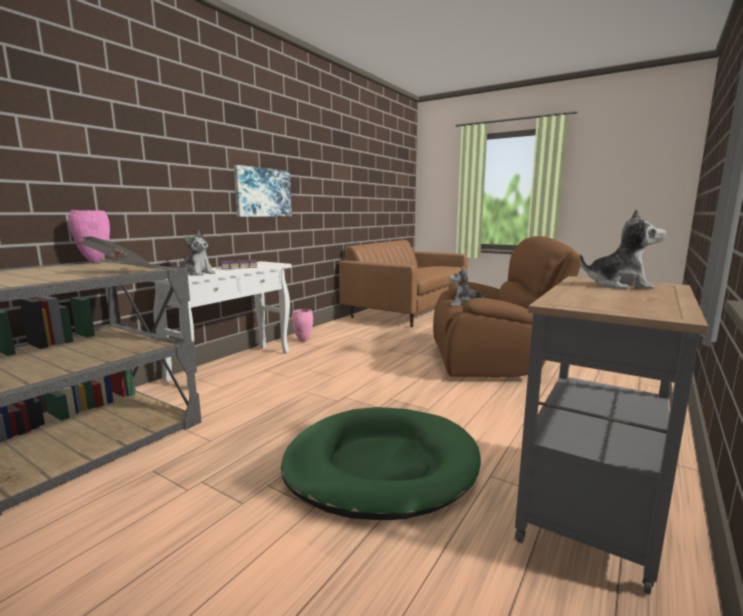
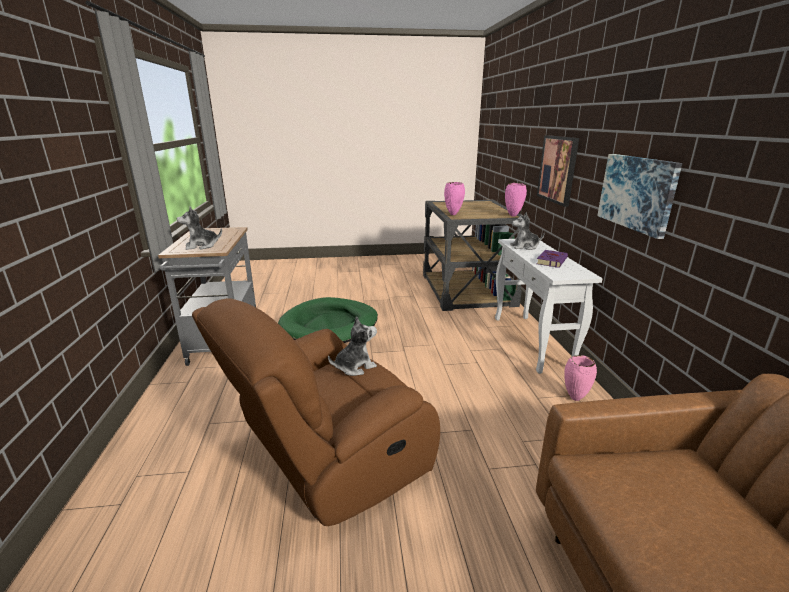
camera: 140 degrees right, 10 degrees up
newspaper [81,236,158,268] -> pink vase [444,182,465,215]
none -> picture [537,135,579,207]

